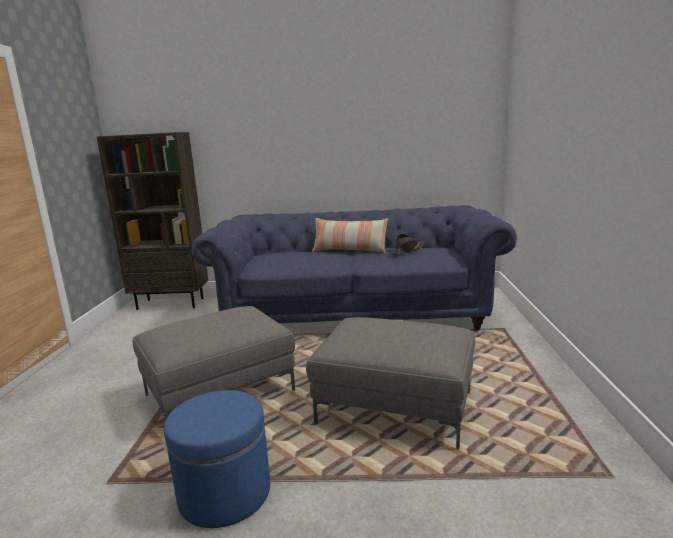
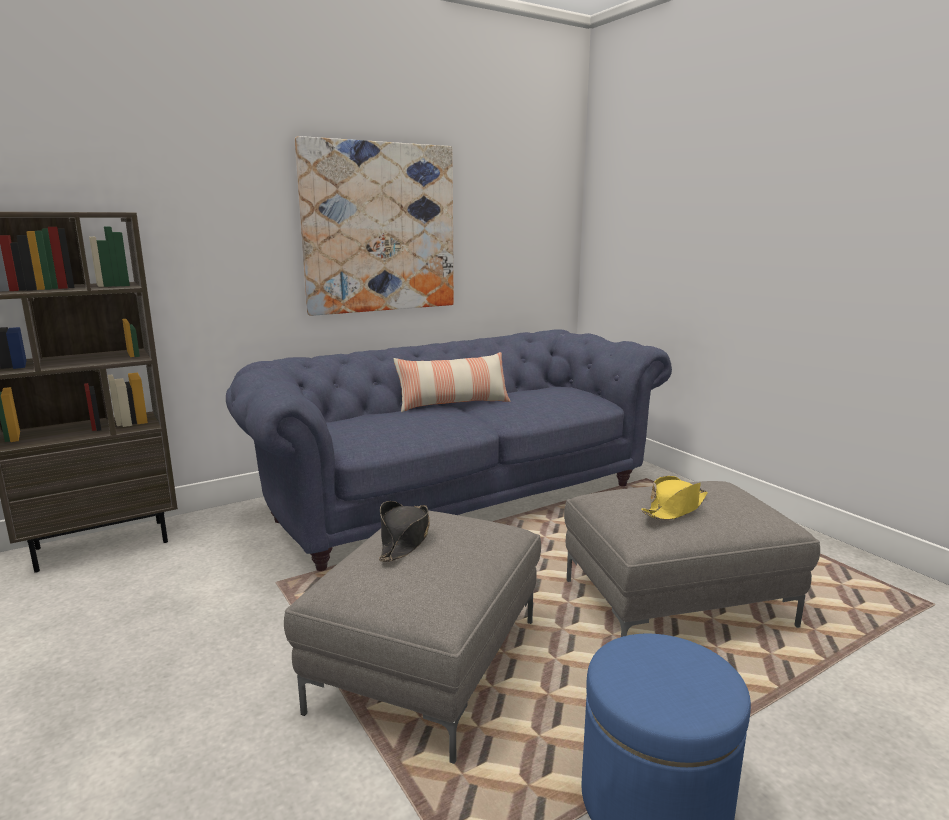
camera: 35 degrees left, 0 degrees up
black hat [389,234,424,255] -> black hat moved to [379,501,430,562]
none -> picture [295,136,454,316]
none -> yellow hat [641,476,708,520]

